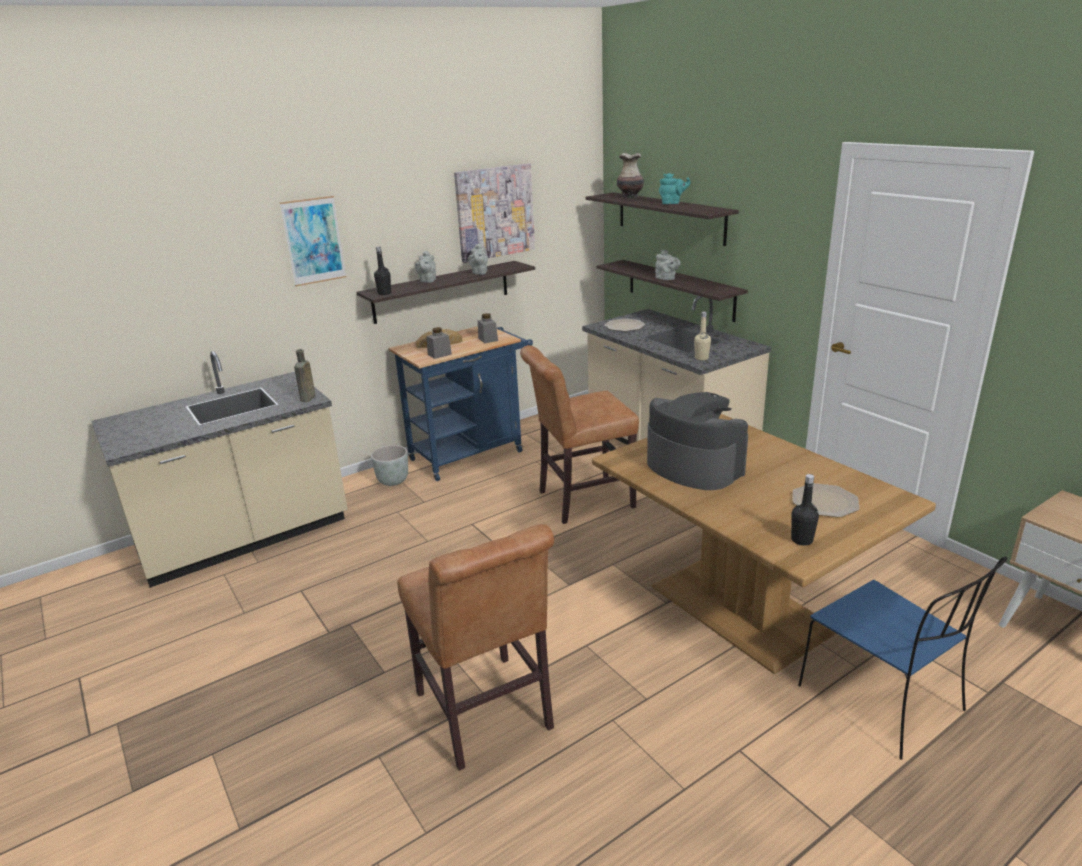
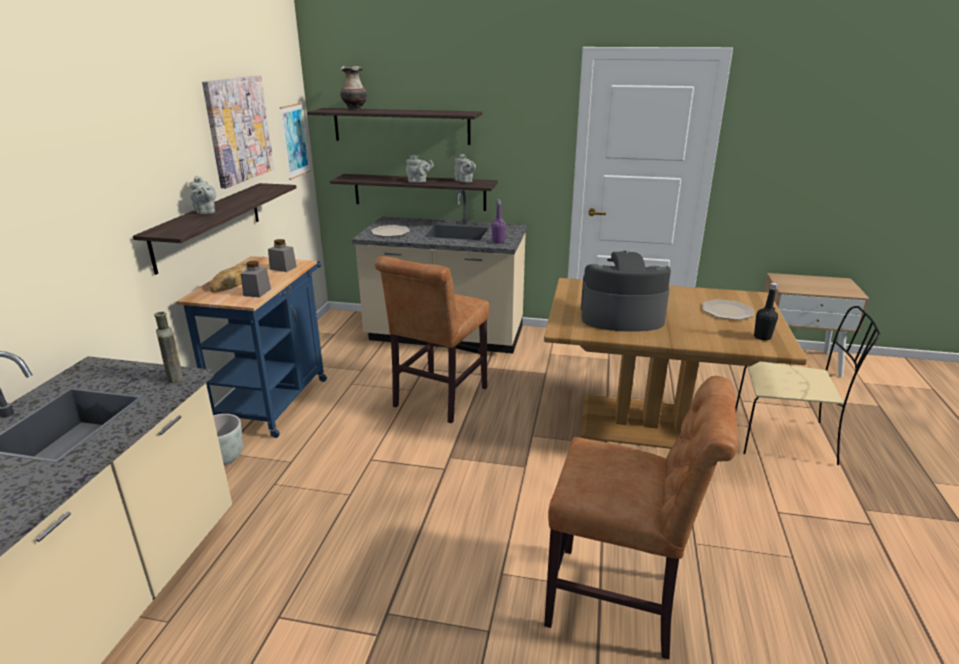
camera: 45 degrees left, 0 degrees up
picture [279,196,346,286] -> picture moved to [280,103,310,180]
black bottle [374,247,391,295] -> none
grey teapot [468,243,488,275] -> grey teapot moved to [455,154,476,183]
turquoise teapot [659,173,690,204] -> none
beige bottle [694,312,711,360] -> purple bottle [491,200,506,243]
blue chair [798,557,1007,760] -> beige chair [735,306,880,465]

